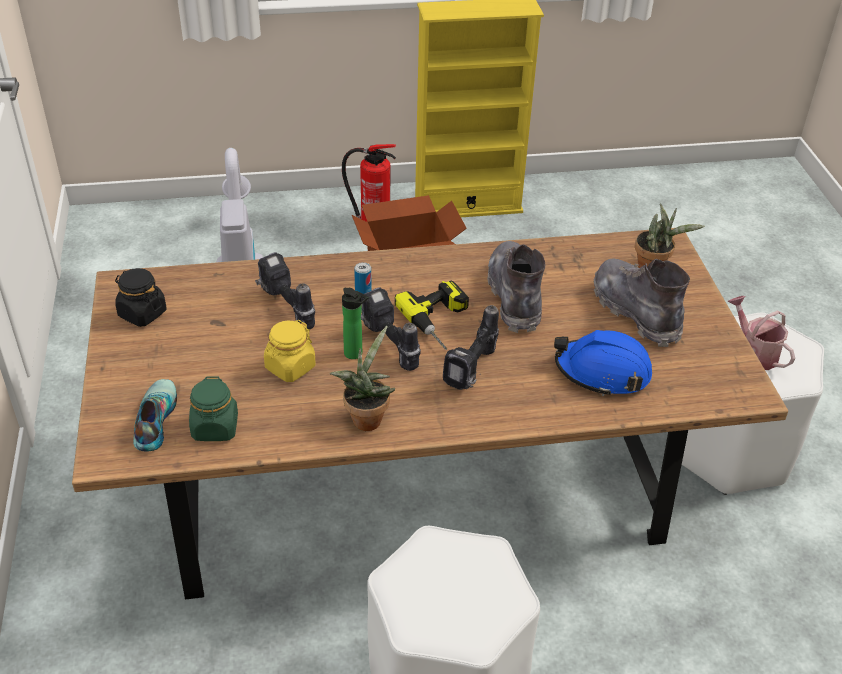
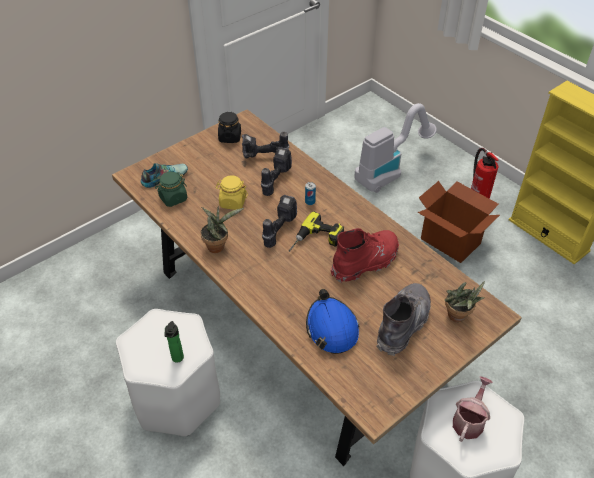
camera: 60 degrees right, 5 degrees up
bottle [342,288,368,359] -> bottle moved to [165,321,184,362]
power drill [443,305,499,390] -> power drill moved to [242,132,289,158]
grey boot [487,241,545,333] -> red boot [331,228,399,283]

